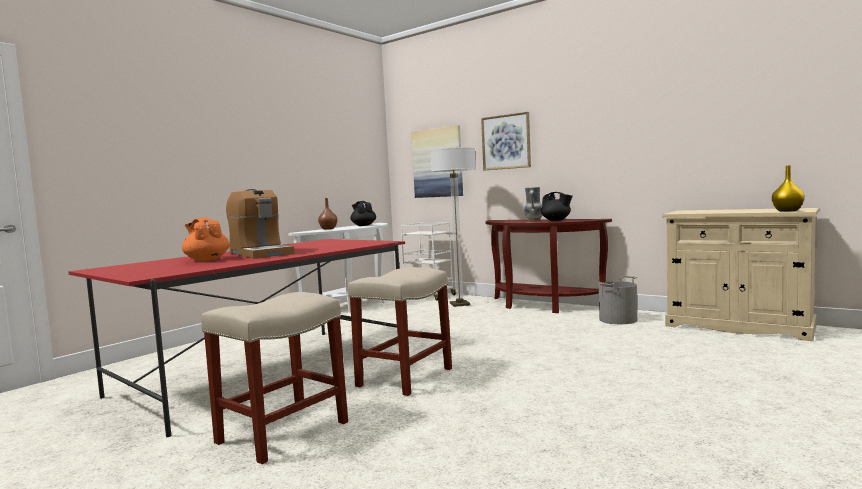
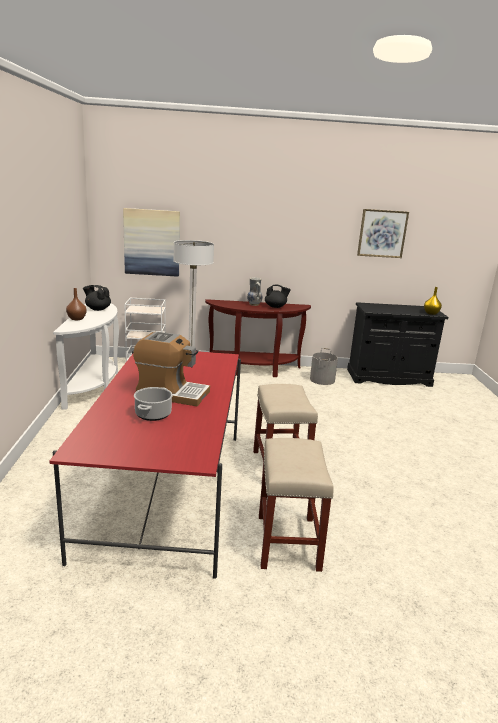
camera: 40 degrees left, 15 degrees up
orange teapot [182,218,230,261] -> cooking pot [134,387,173,421]
picture [481,112,531,170] -> picture moved to [357,209,409,258]
beige cabinet [662,208,819,341] -> black cabinet [347,302,448,387]

